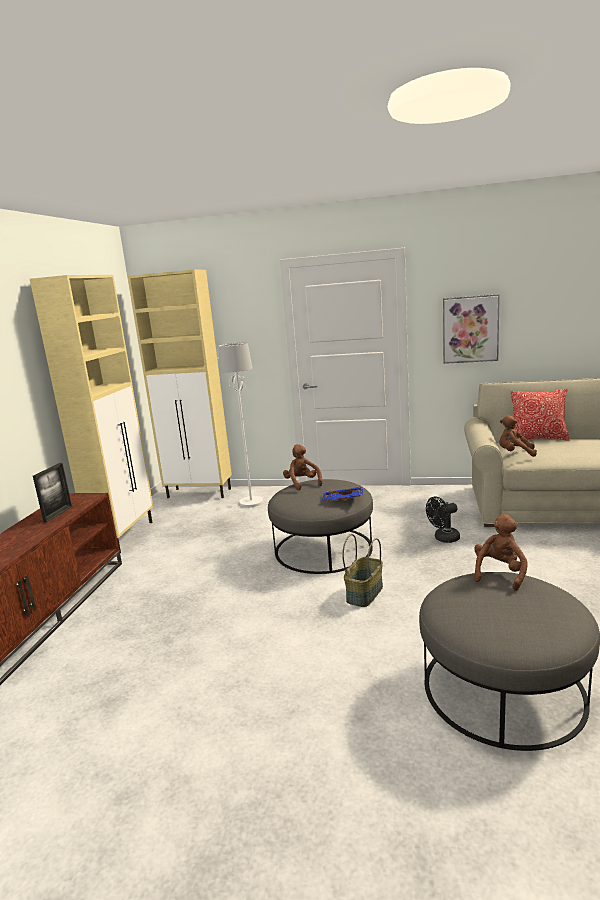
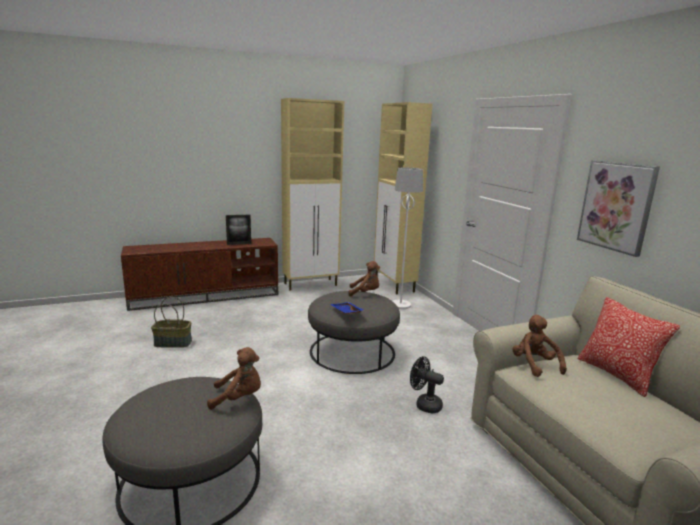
camera: 55 degrees right, 0 degrees up
brown plush toy [283,444,323,490] -> brown plush toy turned 60 degrees clockwise [348,261,380,297]
basket [342,534,383,607] -> basket moved to [151,297,192,348]

